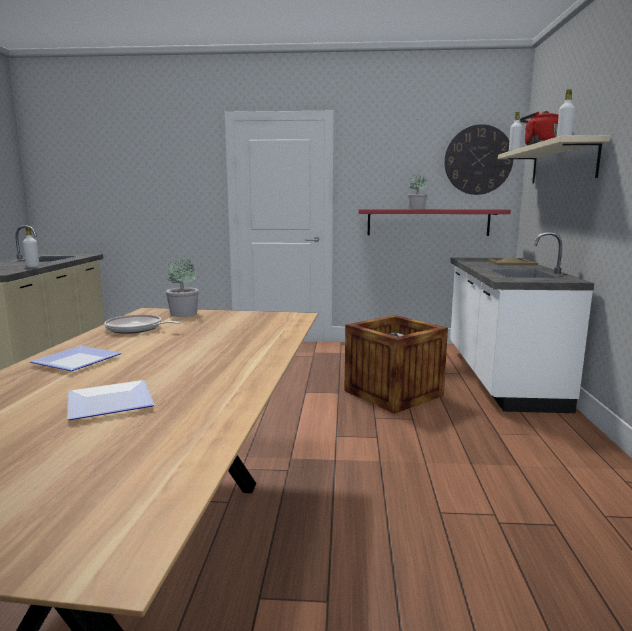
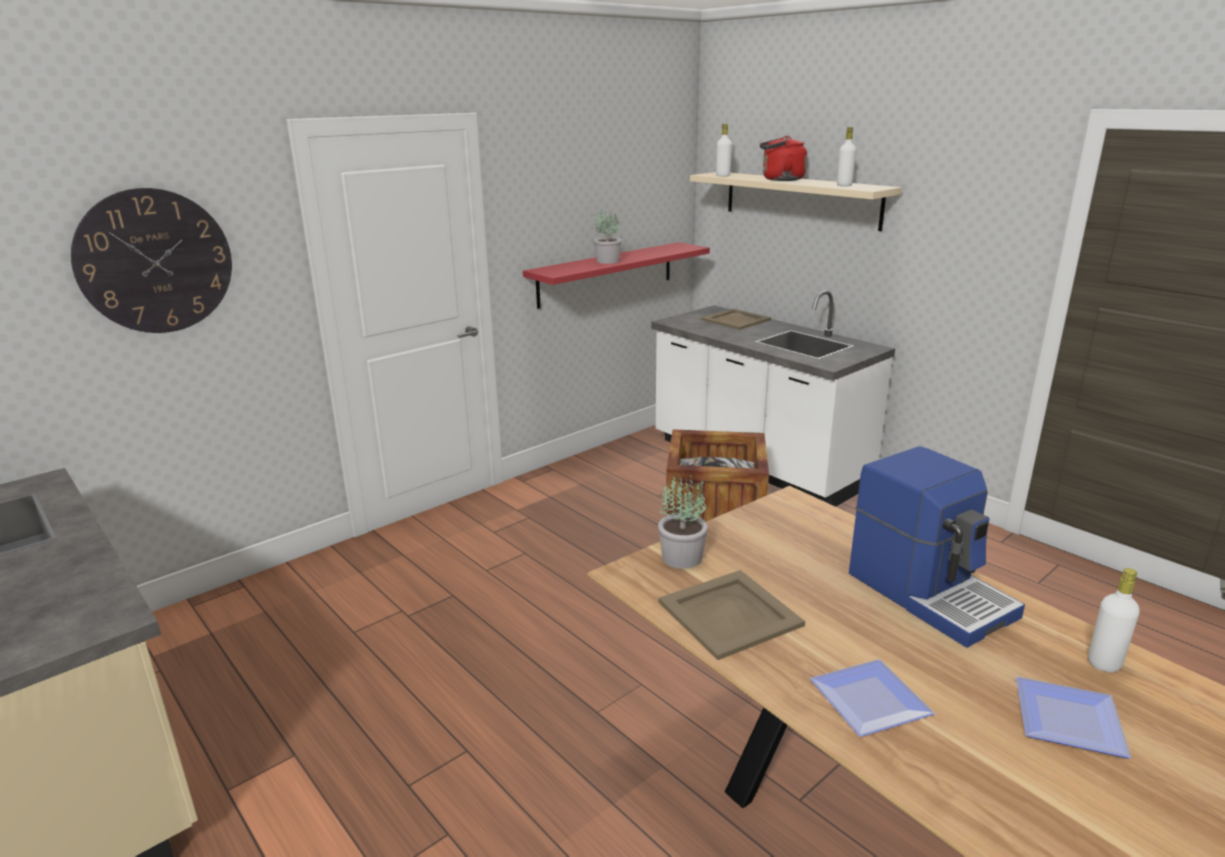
camera: 45 degrees left, 10 degrees up
white bottle [23,227,39,267] -> white bottle moved to [1088,568,1140,672]
frying pan [104,314,182,334] -> beige tray [658,570,805,660]
wall clock [444,124,513,195] -> wall clock moved to [71,188,232,333]
none -> coffee machine [849,446,1025,648]

